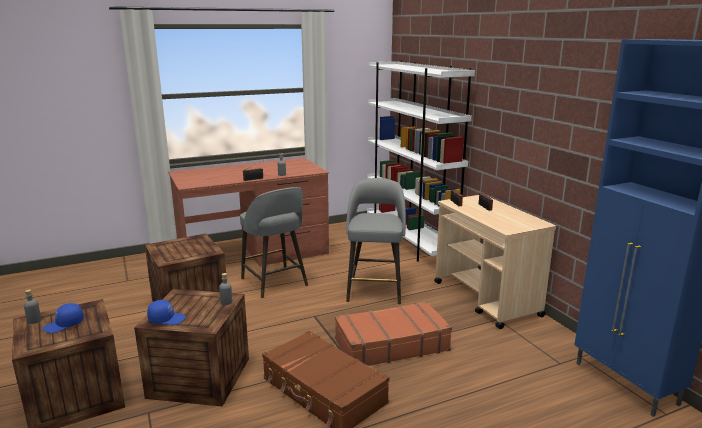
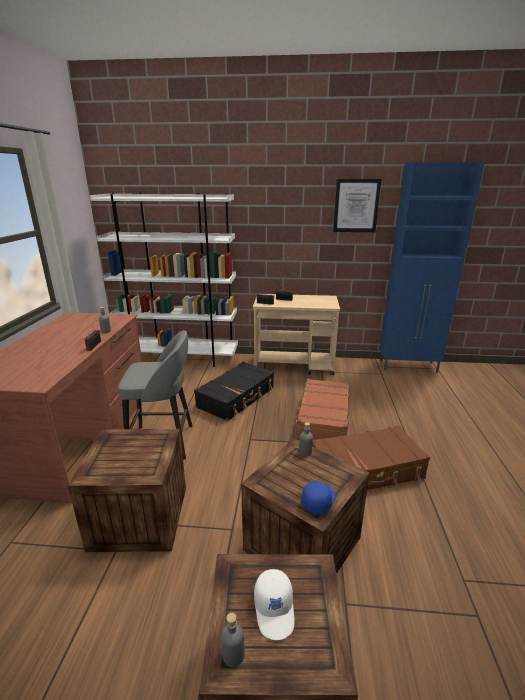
camera: 60 degrees left, 5 degrees up
blue cap [42,303,84,333] -> white cap [254,569,295,640]
grey stool [346,178,406,304] -> black suitcase [194,362,274,421]
none -> picture [333,179,381,232]

